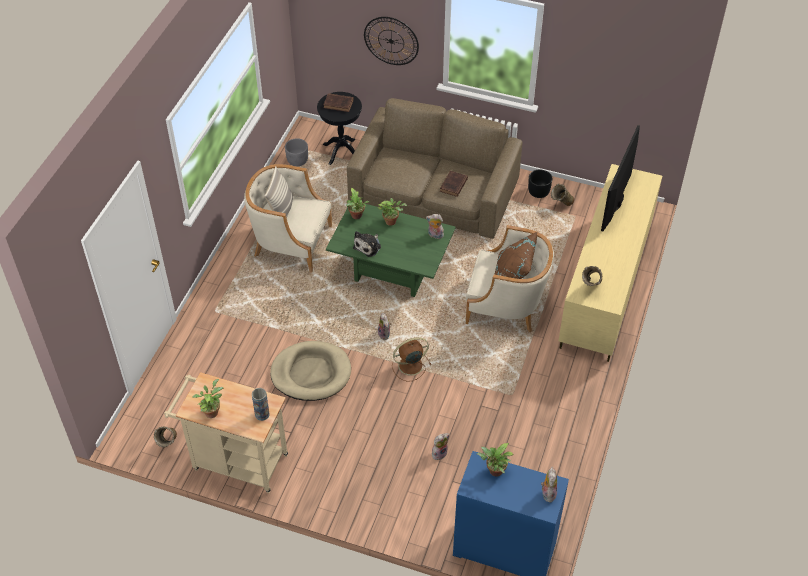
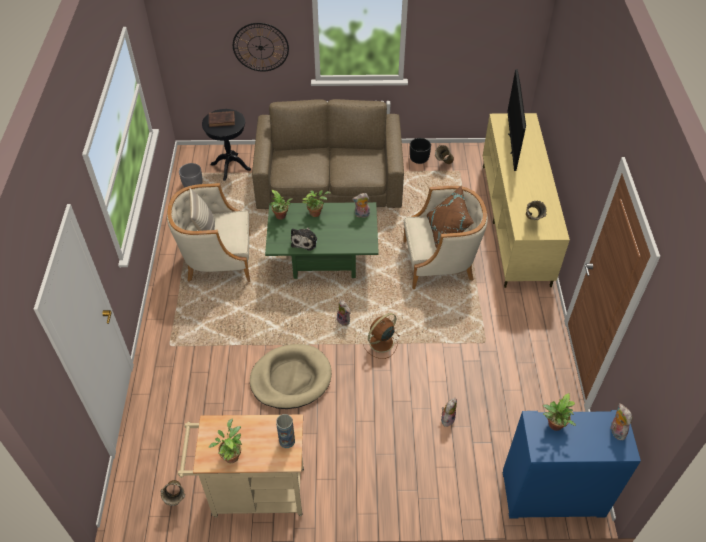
camera: 20 degrees left, 0 degrees up
brown book [440,171,468,197] -> none

